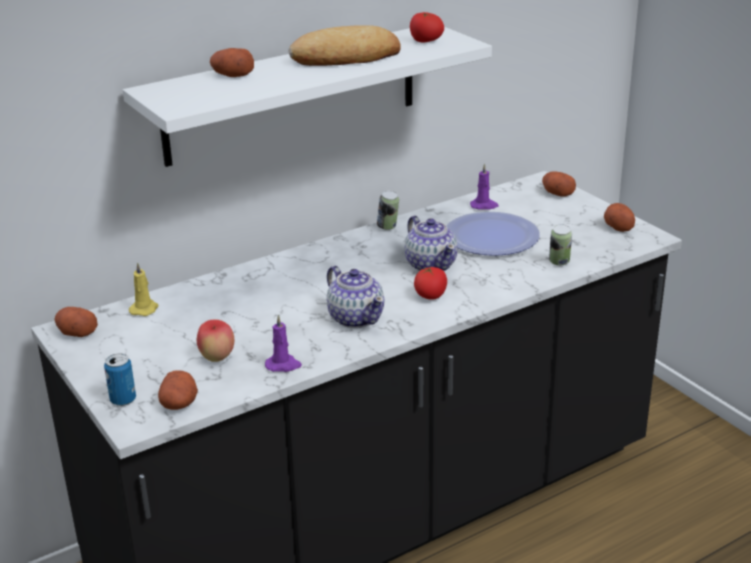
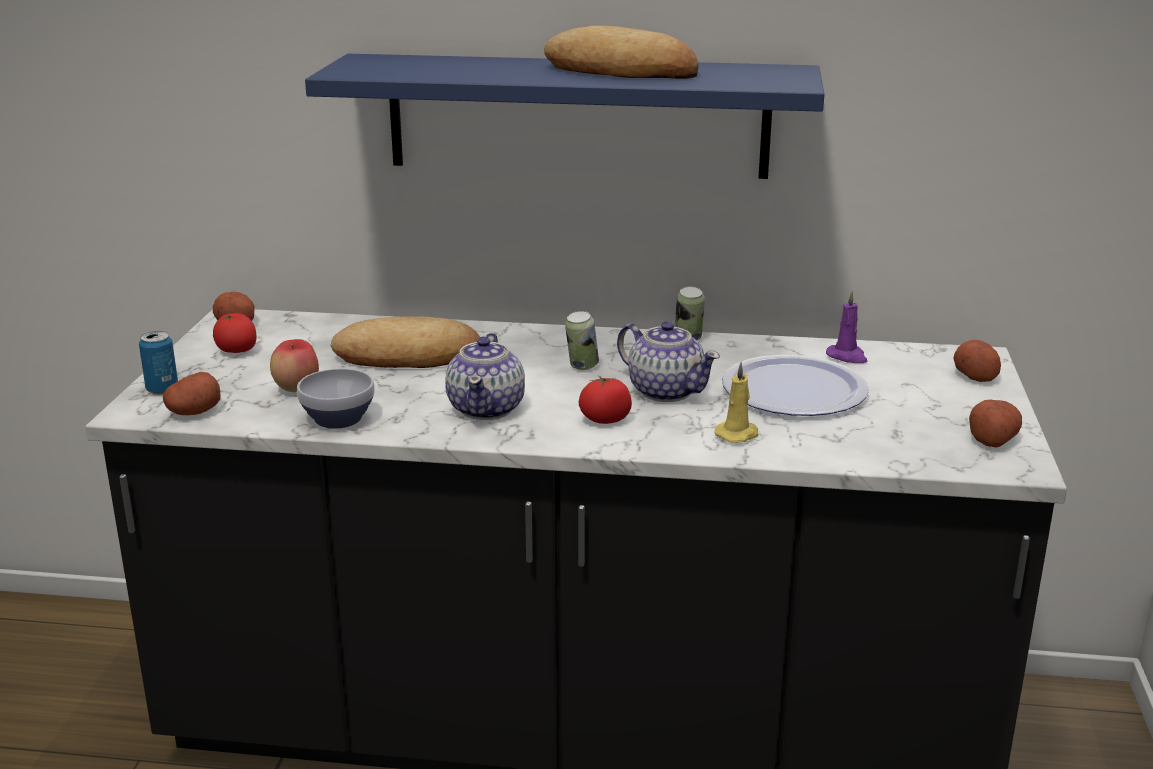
camera: 40 degrees right, 5 degrees down
white shelf [123,27,492,167] -> blue shelf [305,54,824,179]
yellow candle [129,262,158,316] -> yellow candle moved to [714,362,759,443]
potato [210,48,254,77] -> none
purple candle [265,315,302,372] -> bowl [297,368,375,429]
teapot [405,216,458,271] -> teapot turned 60 degrees counterclockwise [617,321,720,402]
tomato [410,12,444,43] -> tomato moved to [213,313,257,353]
can [549,224,572,266] -> can moved to [565,311,599,370]
none -> bread [331,316,480,368]

